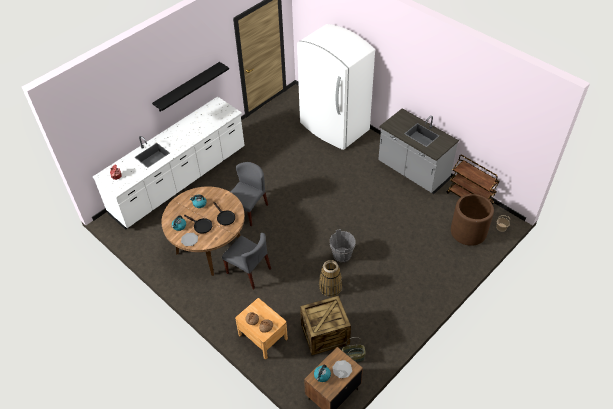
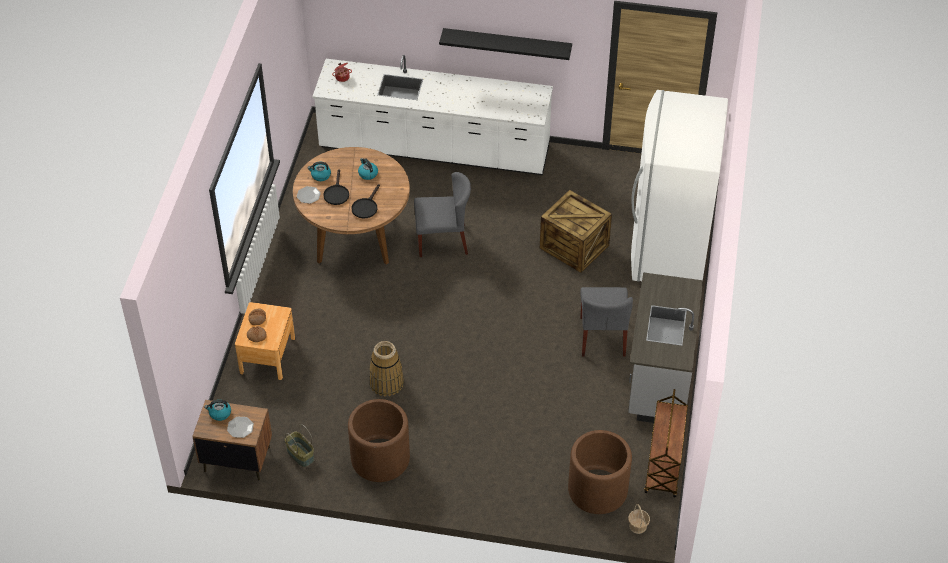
camera: 55 degrees right, 0 degrees up
grey chair [222,233,271,289] -> grey chair moved to [580,287,633,356]
crate [300,295,351,355] -> crate moved to [540,190,612,273]
grey bucket [330,229,355,263] -> none
none -> brown planter [348,399,410,482]

